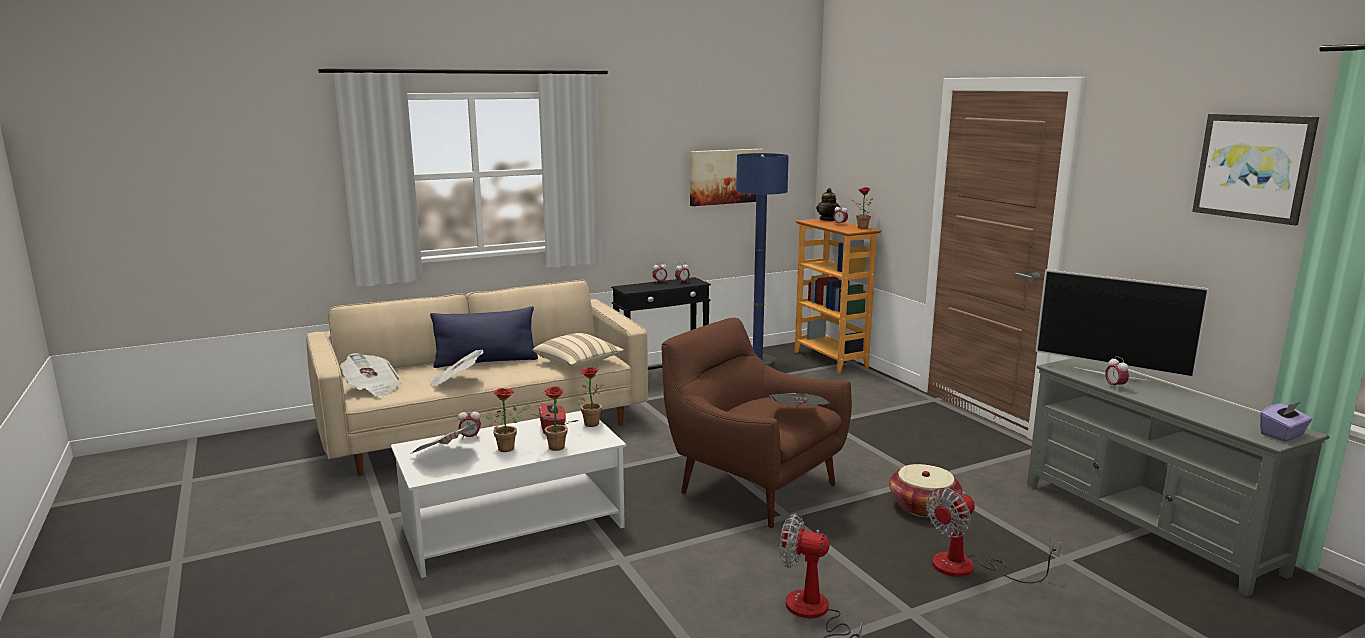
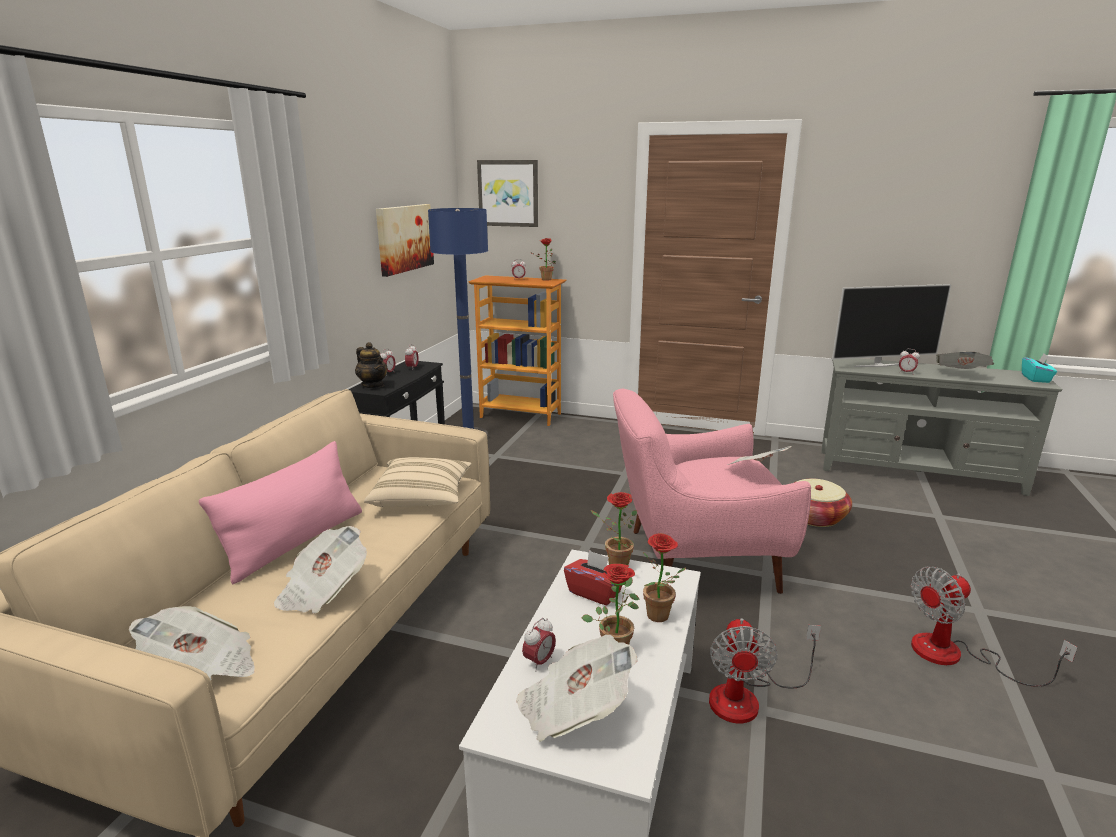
camera: 45 degrees left, 5 degrees up
blue pillow [430,306,538,368] -> pink pillow [199,441,362,584]
brown armchair [662,318,852,528] -> pink armchair [613,389,811,594]
teapot [816,188,840,221] -> teapot moved to [355,342,388,388]
fan [926,488,1061,583] -> fan moved to [709,618,821,724]
picture [1192,114,1319,225] -> picture moved to [477,160,538,227]
purple tissue box [1260,402,1313,442] -> turquoise tissue box [1022,354,1057,383]
none -> newspaper [936,352,994,369]

